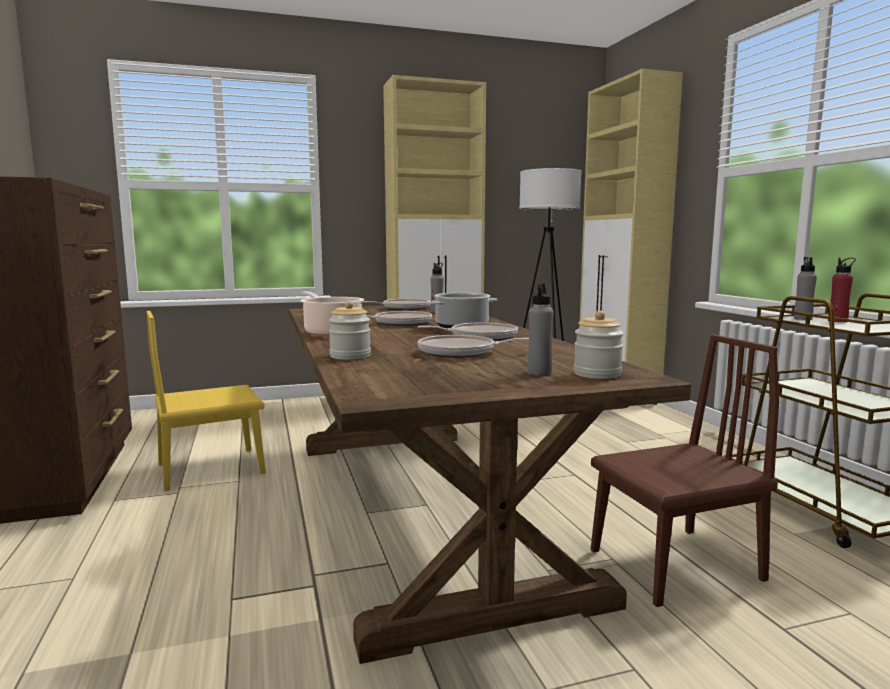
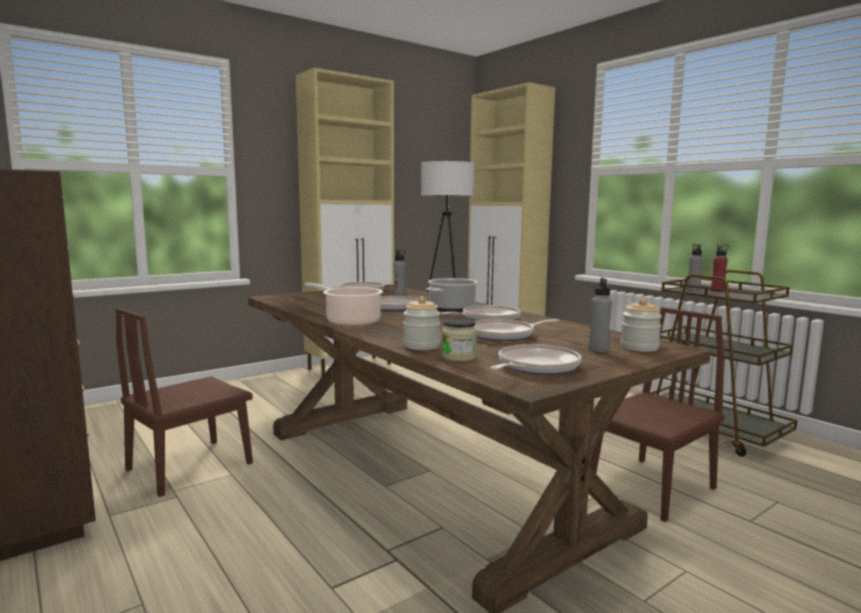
camera: 20 degrees left, 0 degrees up
yellow chair [147,311,265,491] -> brown chair [116,308,253,497]
none -> jar [442,318,477,361]
none -> frying pan [490,344,582,375]

